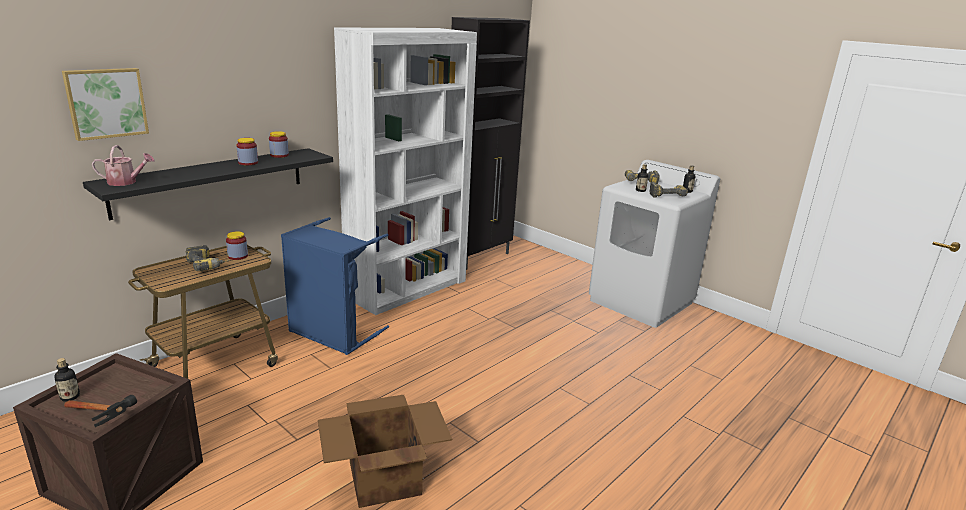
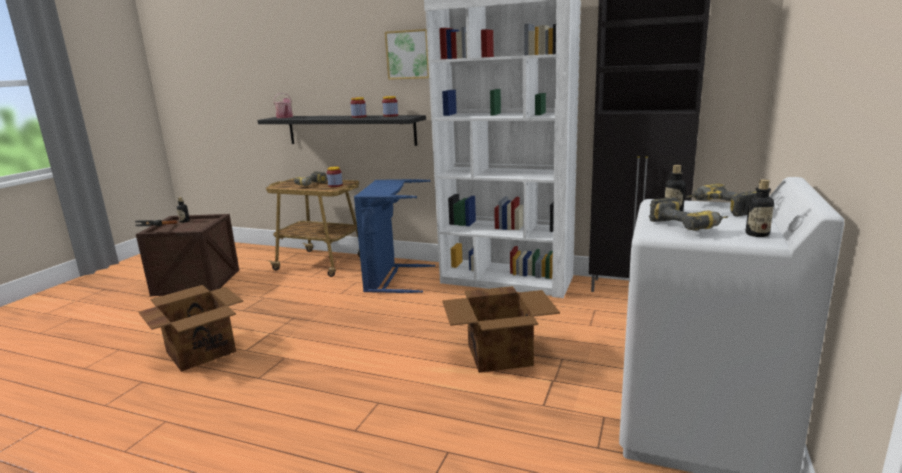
camera: 70 degrees right, 5 degrees down
picture [62,68,149,141] -> picture moved to [385,29,429,80]
none -> cardboard box [442,286,560,373]

